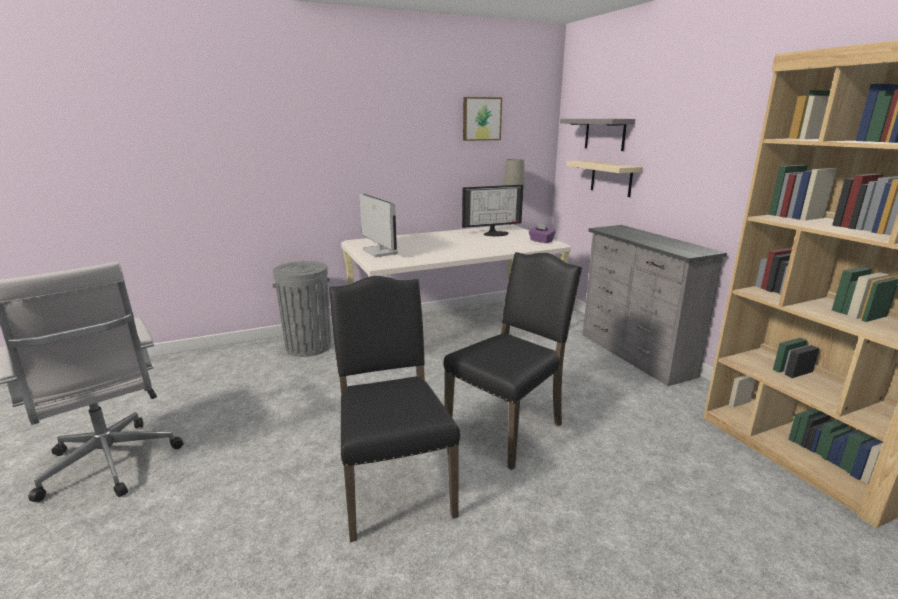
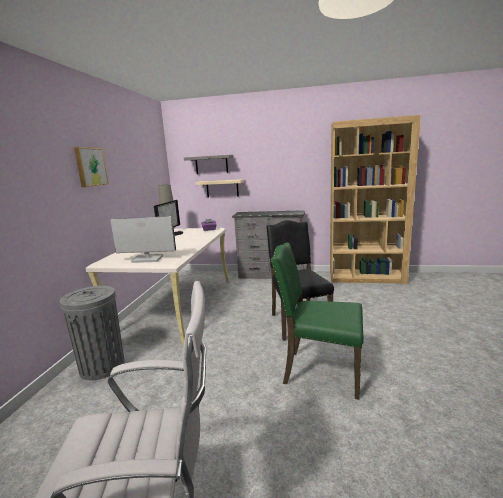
camera: 55 degrees left, 5 degrees down
black chair [329,276,460,542] -> green chair [270,243,364,400]
picture [463,97,502,141] -> picture moved to [74,147,109,187]

